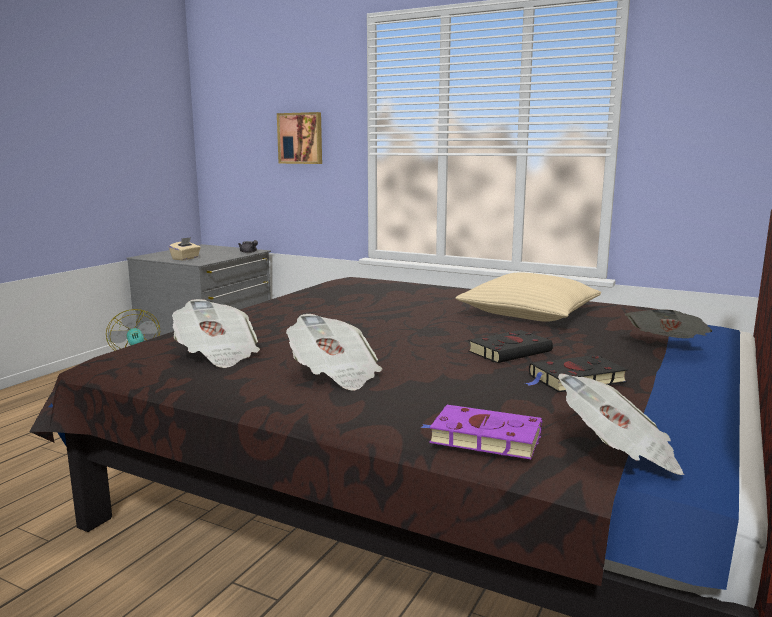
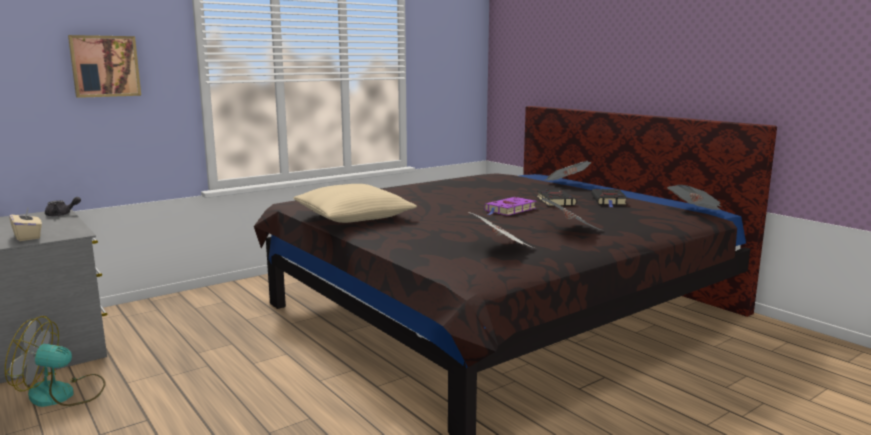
camera: 65 degrees left, 0 degrees up
purple book [420,405,542,459] -> purple book moved to [484,197,536,216]
beige pillow [455,272,601,322] -> beige pillow moved to [293,184,417,223]

